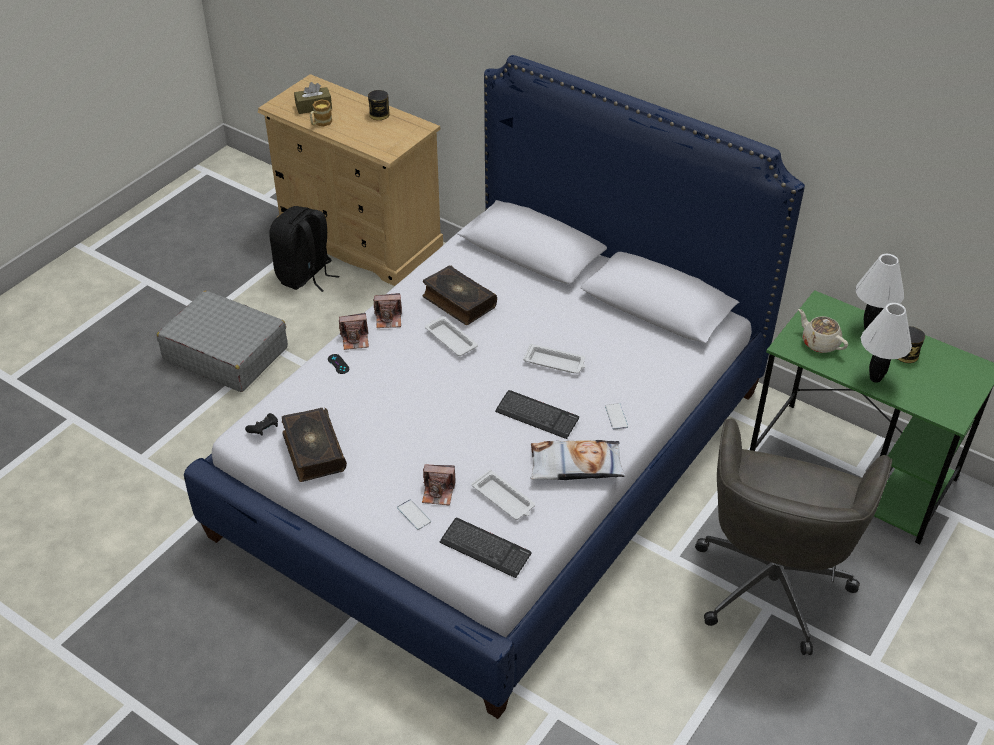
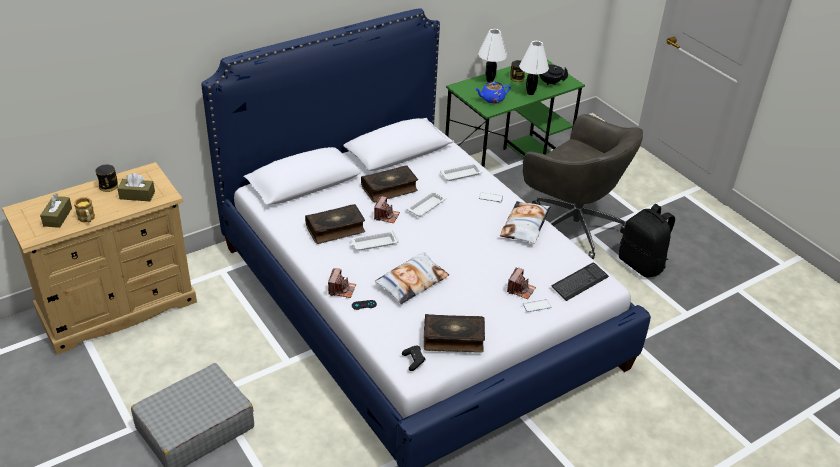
camera: 70 degrees left, 5 degrees down
black backpack [269,206,339,292] -> black backpack moved to [619,204,675,278]
camera [373,293,402,328] -> camera moved to [374,196,400,223]
white tray [472,470,535,520] -> white tray moved to [440,163,483,181]
keyboard [495,390,579,439] -> none
beige teapot [798,309,848,353] -> blue teapot [475,82,511,103]
none -> brown tissue box [117,173,155,201]
none -> book [361,166,418,202]
none -> pillow [375,252,449,304]
none -> black teapot [539,65,568,85]

